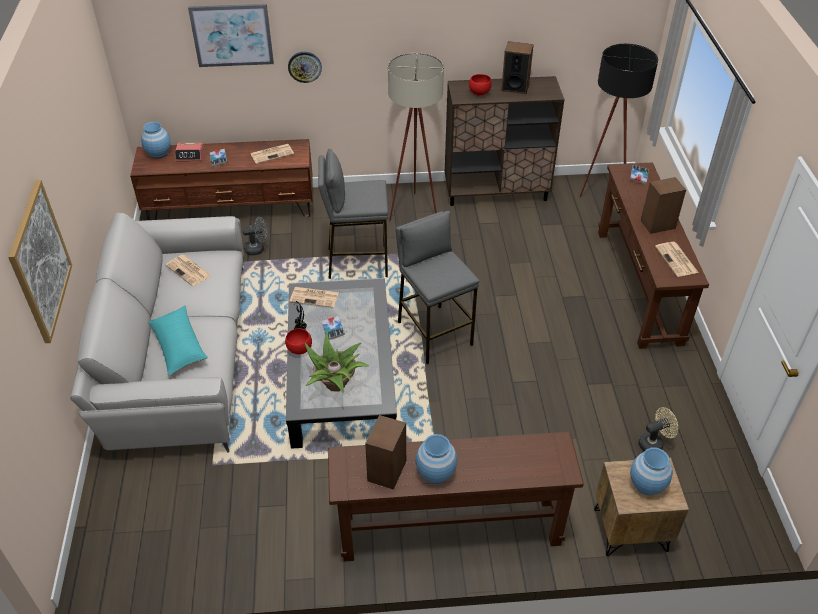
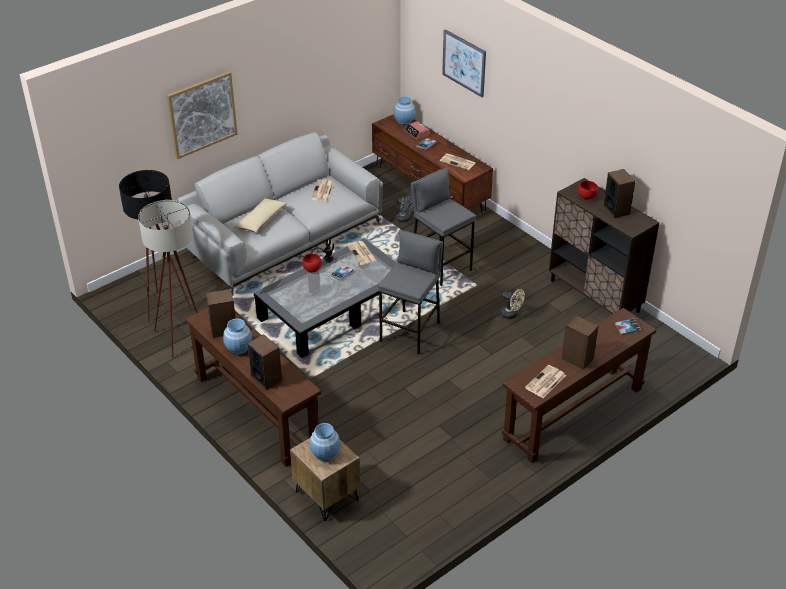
camera: 55 degrees right, 5 degrees down
turquoise pillow [149,306,208,376] -> beige pillow [233,198,287,232]
wall clock [288,52,322,83] -> none
potted plant [305,333,369,393] -> none
beige floor lamp [388,52,444,222] -> beige floor lamp moved to [138,200,197,358]
black floor lamp [580,44,658,197] -> black floor lamp moved to [119,170,192,323]
beige fan [639,407,678,452] -> beige fan moved to [500,289,525,319]
none -> speaker [247,334,282,390]

